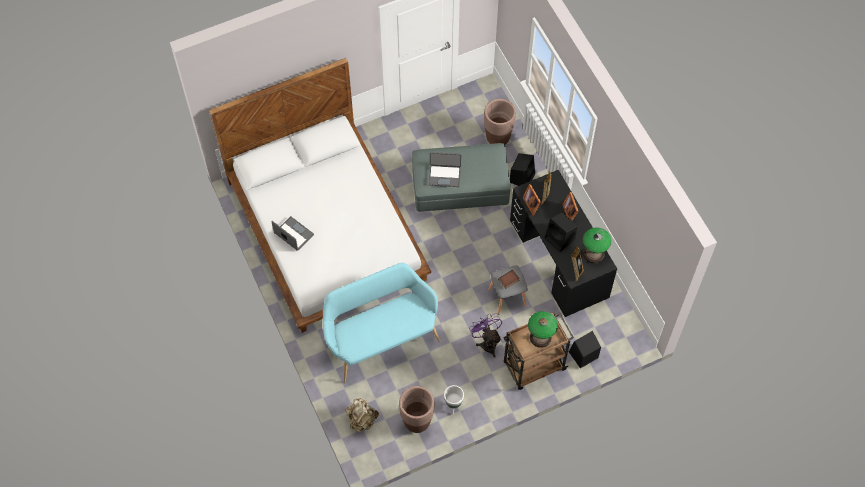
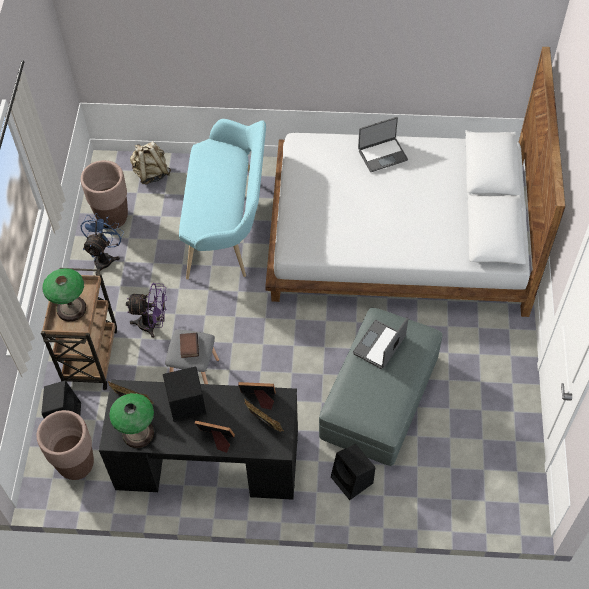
camera: 120 degrees right, 5 degrees down
white planter [444,385,464,415] -> blue fan [80,213,124,276]
brown planter [484,99,516,145] -> brown planter moved to [37,410,94,480]

